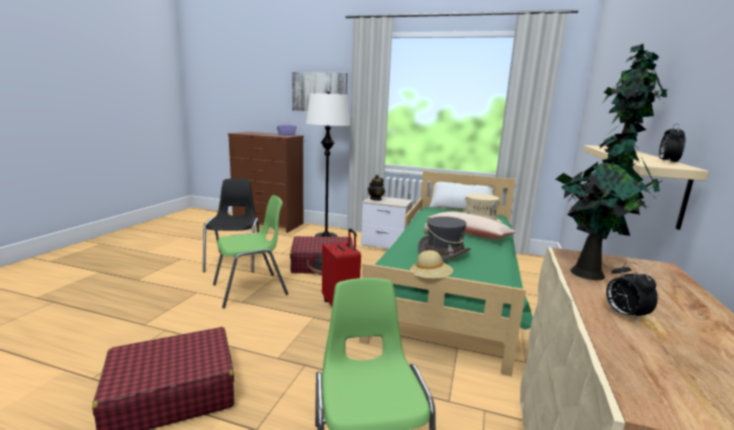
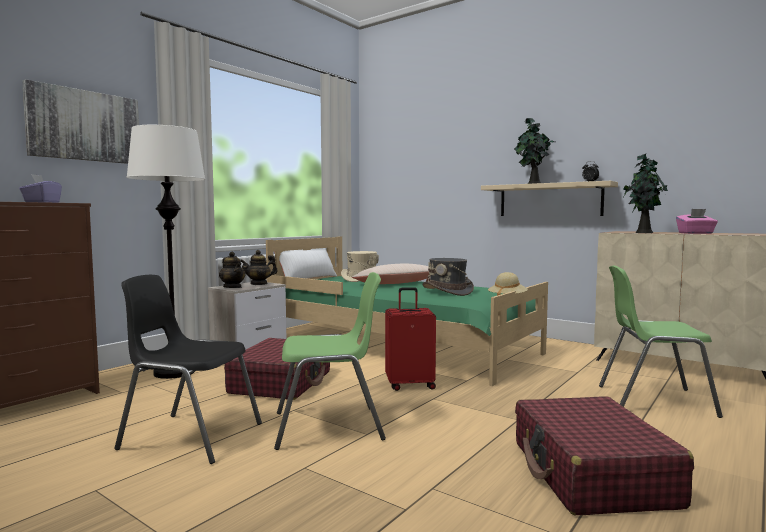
camera: 70 degrees left, 10 degrees down
green chair [213,195,288,308] -> green chair turned 90 degrees clockwise [274,272,386,450]
alarm clock [606,261,658,322] -> pink tissue box [676,209,718,234]
none -> teapot [240,250,278,285]

